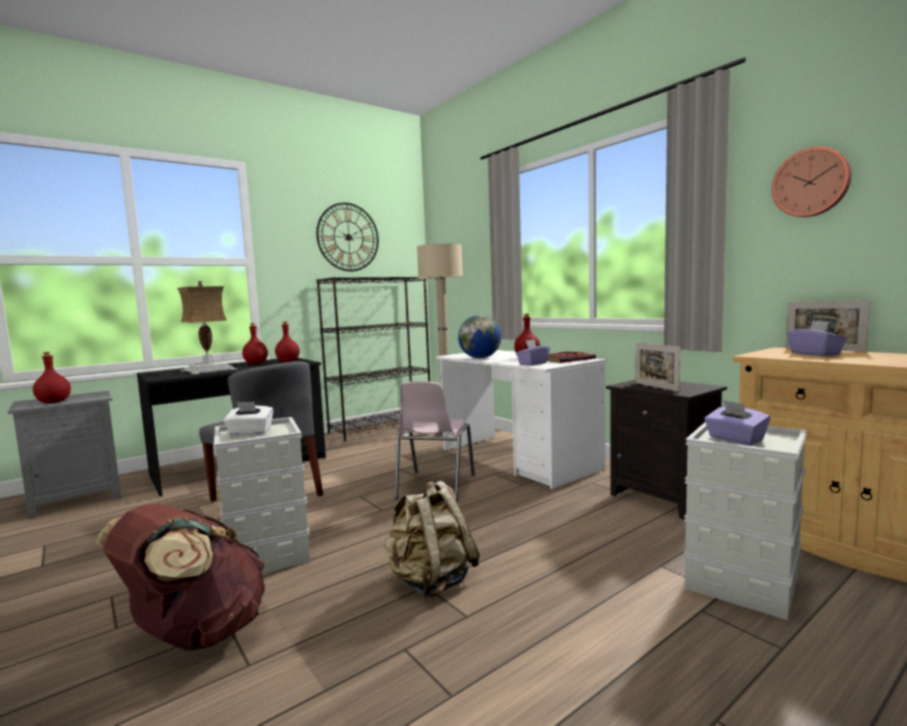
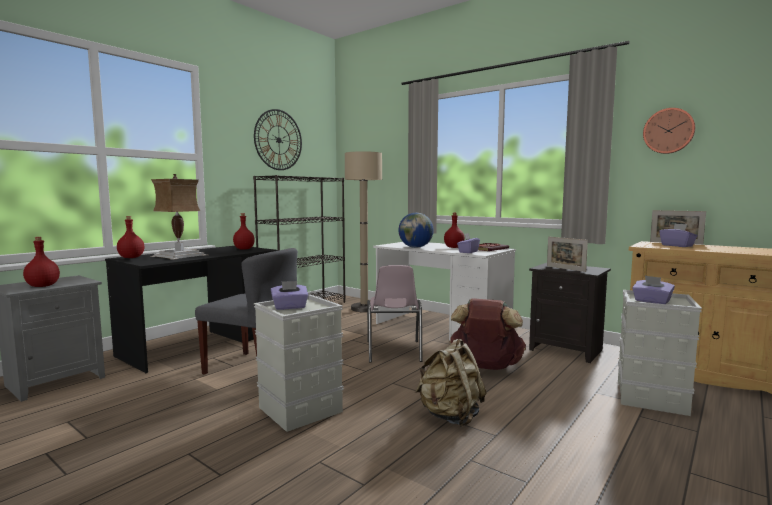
camera: 15 degrees left, 0 degrees up
brown backpack [96,503,265,651] -> brown backpack moved to [450,298,526,370]
white tissue box [223,402,273,436] -> purple tissue box [271,281,308,310]
red bottle [242,323,268,364] -> red bottle moved to [117,216,144,258]

